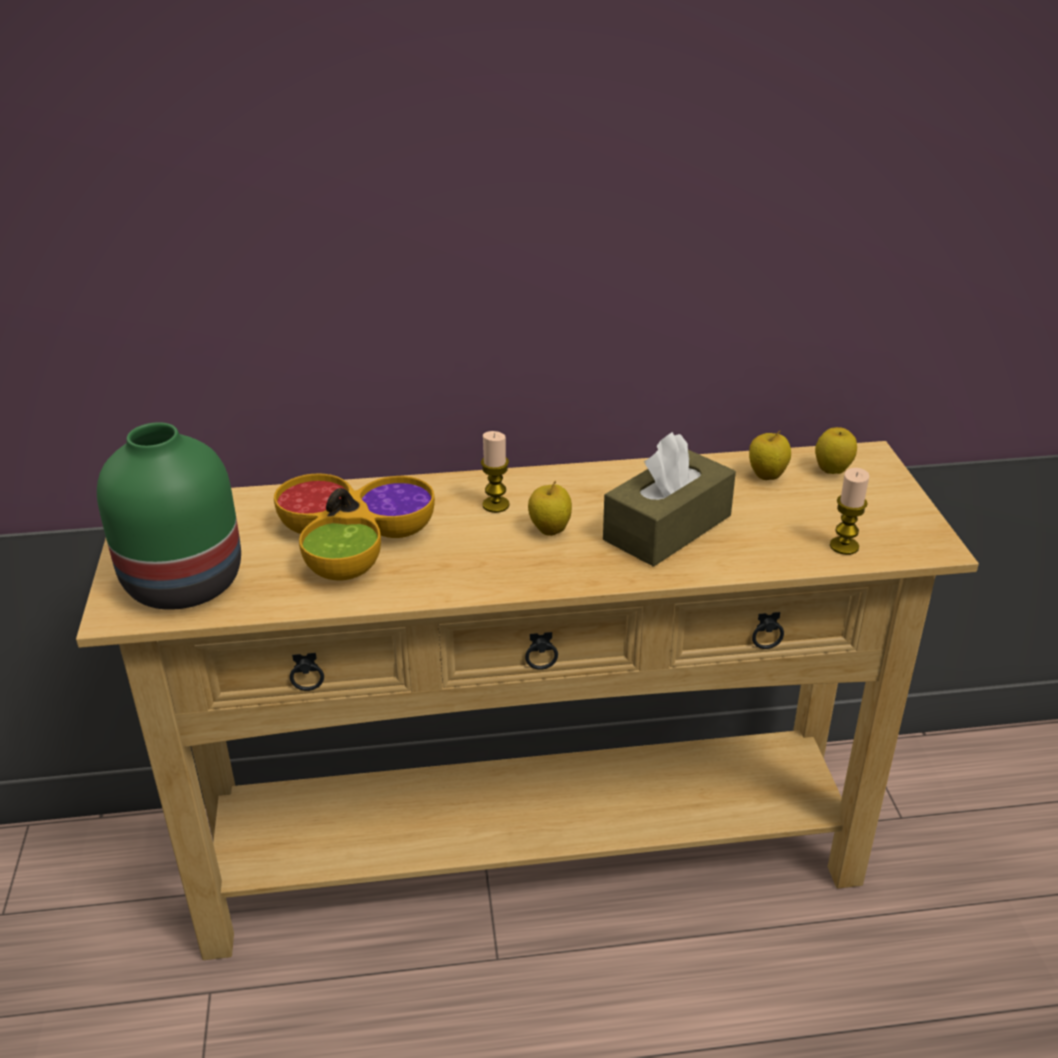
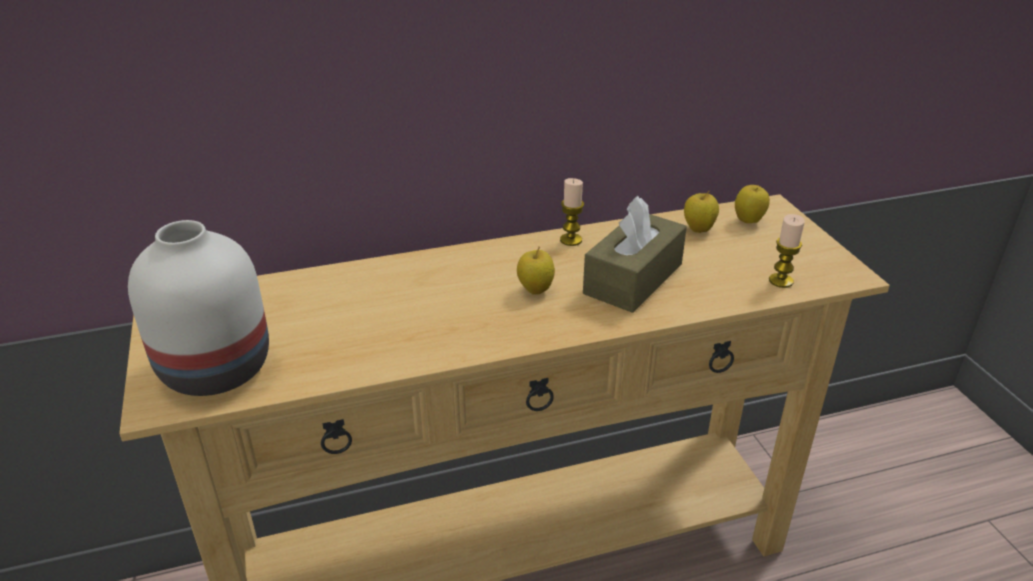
camera: 10 degrees left, 0 degrees up
green vase [97,422,241,610] -> white vase [128,220,269,396]
bowl [274,474,435,581] -> none
candle [481,431,510,513] -> candle moved to [560,178,584,246]

